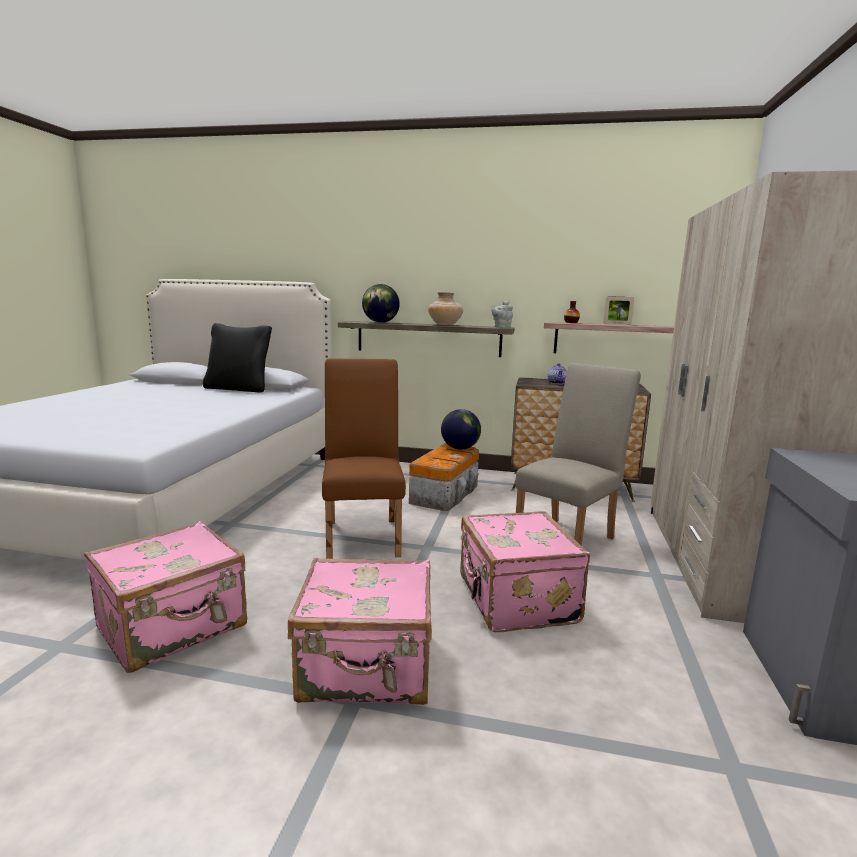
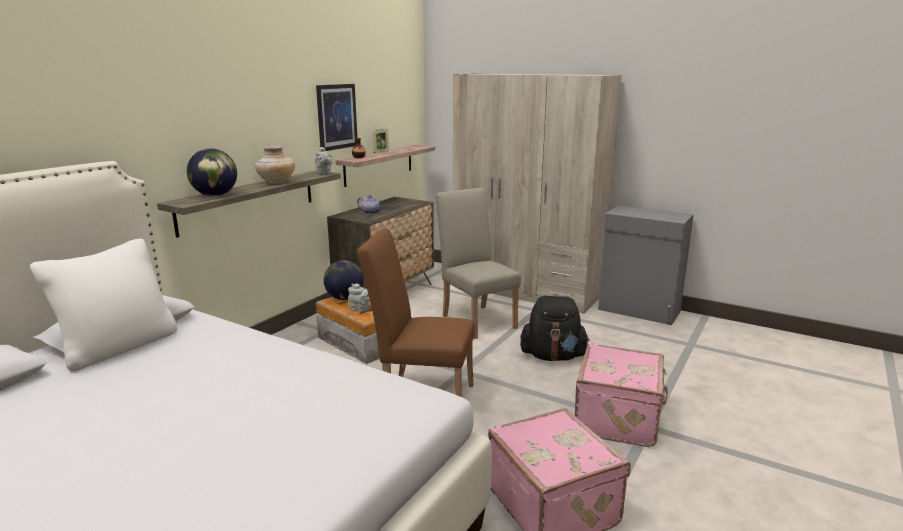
camera: 70 degrees left, 5 degrees up
black pillow [203,323,272,392] -> white pillow [30,239,177,372]
pink suitcase [460,511,590,632] -> black backpack [520,296,590,361]
none -> picture [316,84,357,151]
none -> grey teapot [348,283,370,312]

